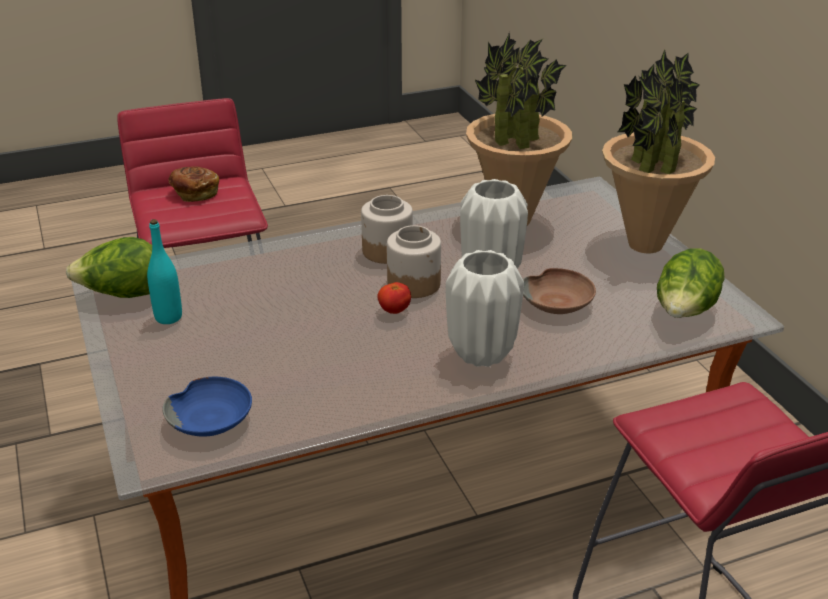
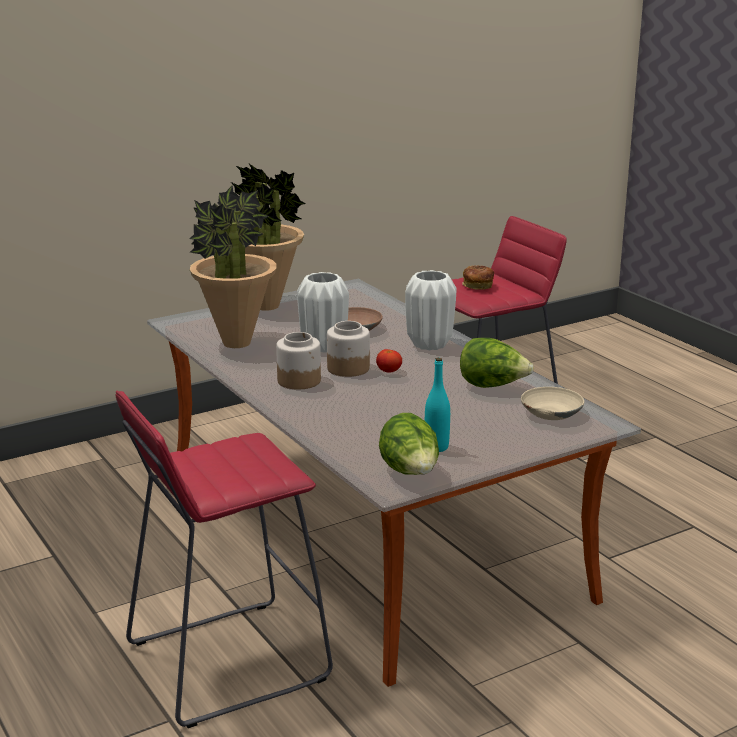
camera: 100 degrees left, 10 degrees down
blue bowl [163,377,252,436] -> beige bowl [521,387,584,420]
bread [169,166,219,202] -> bread moved to [462,265,494,290]
lettuce [657,248,725,318] -> lettuce moved to [460,338,534,388]

